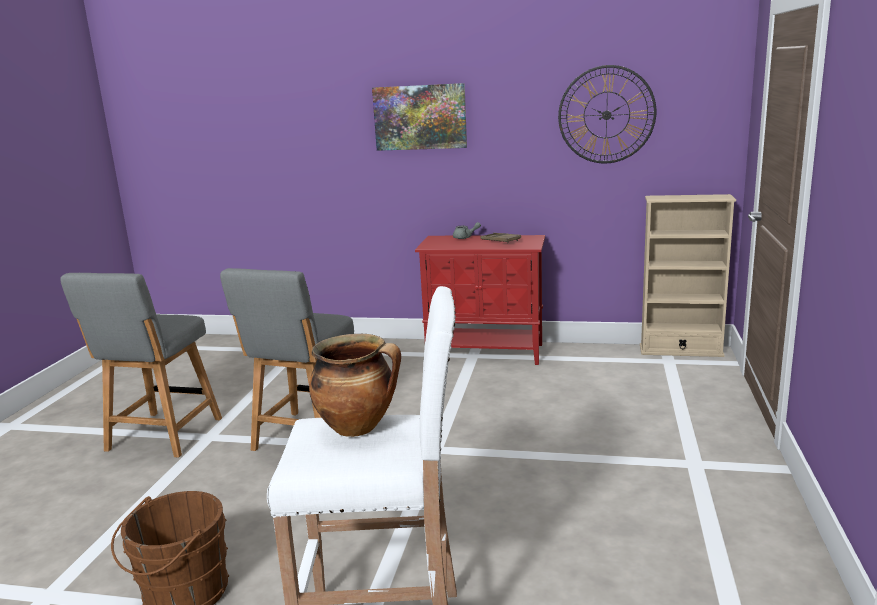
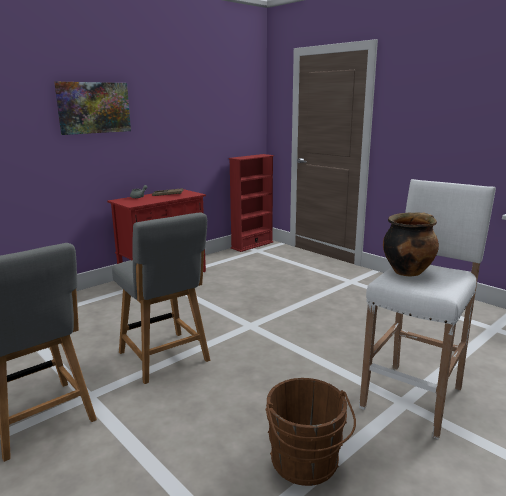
camera: 55 degrees left, 0 degrees up
wall clock [558,65,656,163] -> none
beige bookcase [640,194,736,357] -> red bookcase [229,154,274,252]

